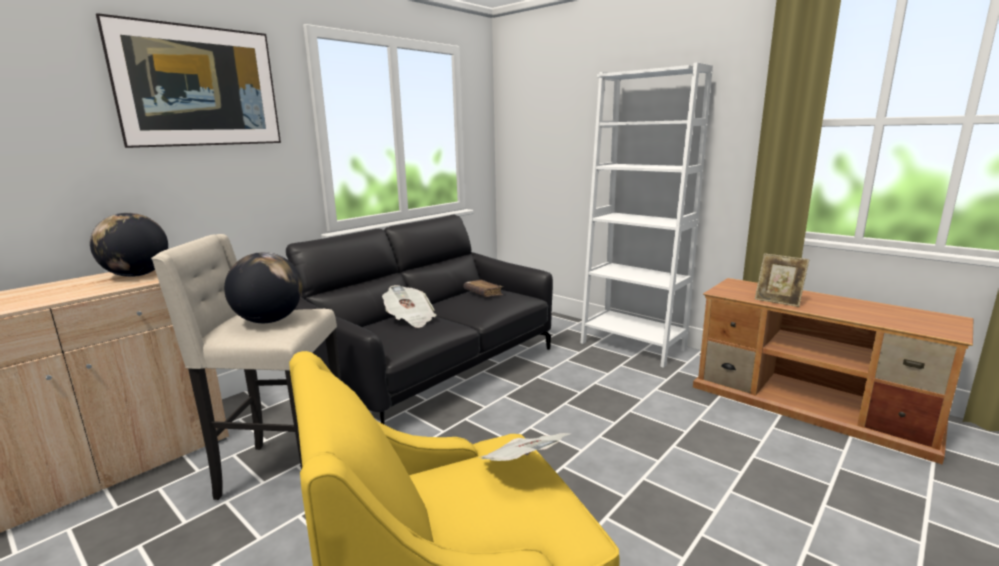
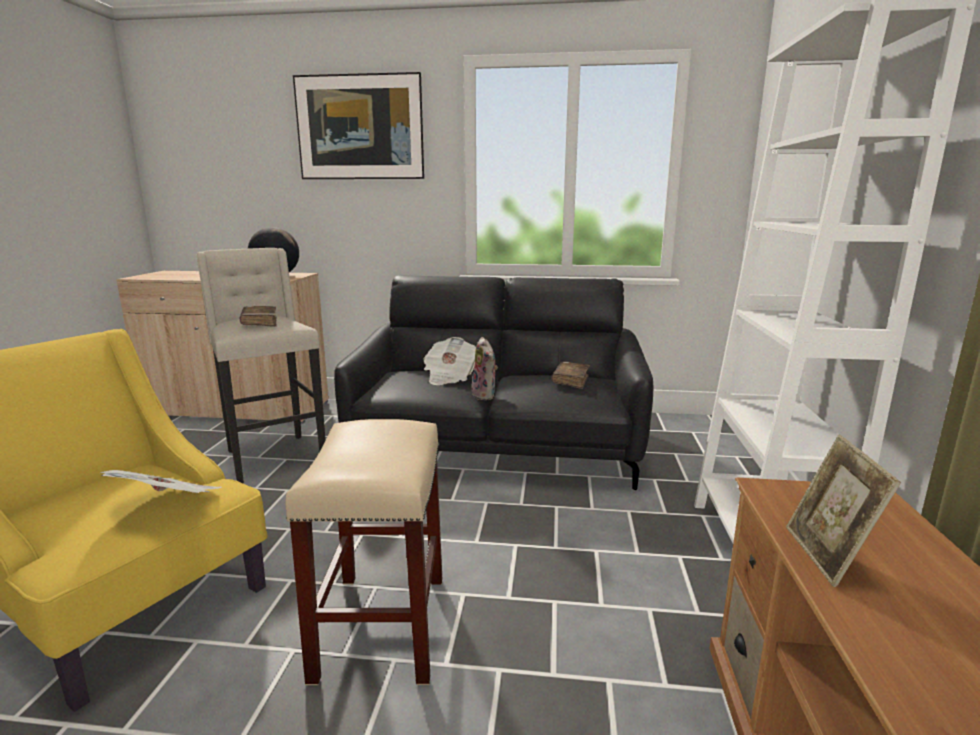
camera: 55 degrees right, 0 degrees up
globe [224,252,303,323] -> brown book [239,306,277,327]
none -> beige stool [285,419,442,685]
none -> plush toy [471,337,498,400]

